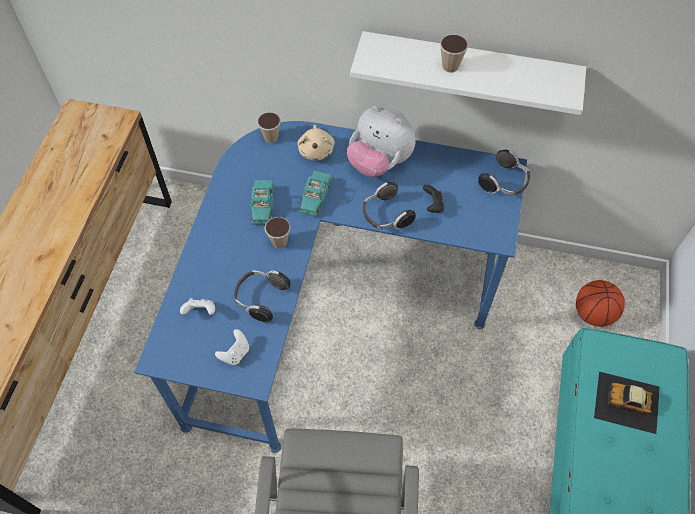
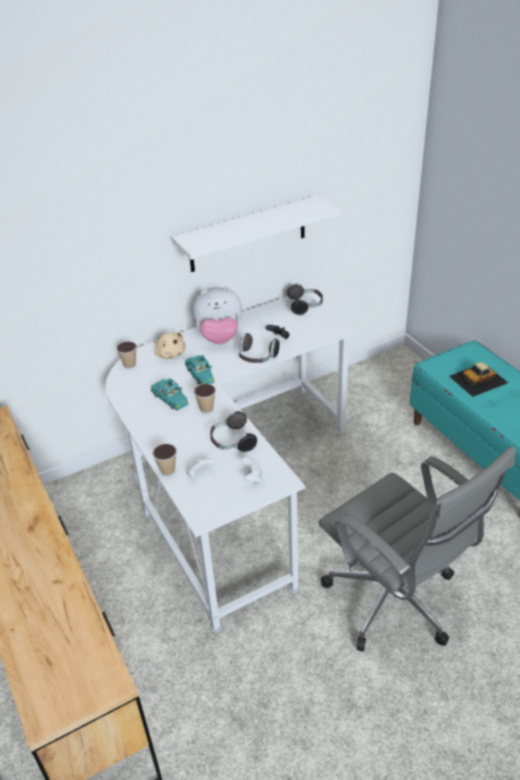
camera: 40 degrees left, 20 degrees down
blue desk [134,121,527,453] -> white desk [105,292,354,633]
cup [440,34,468,73] -> cup moved to [153,444,177,476]
basketball [576,280,625,327] -> none

